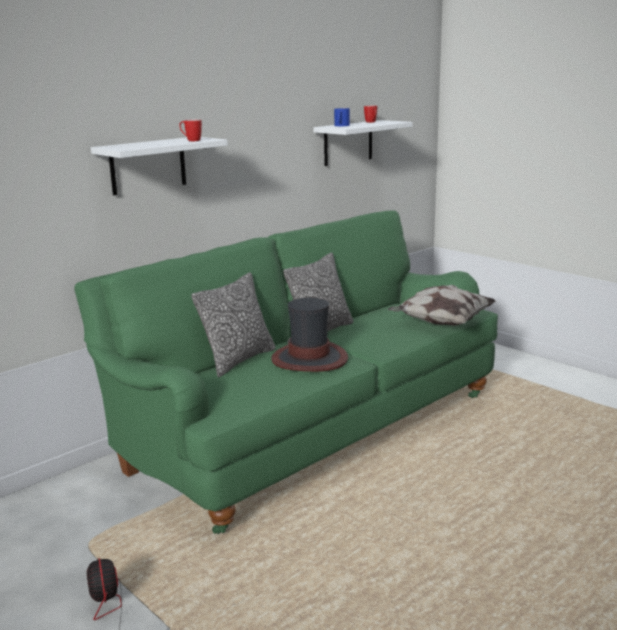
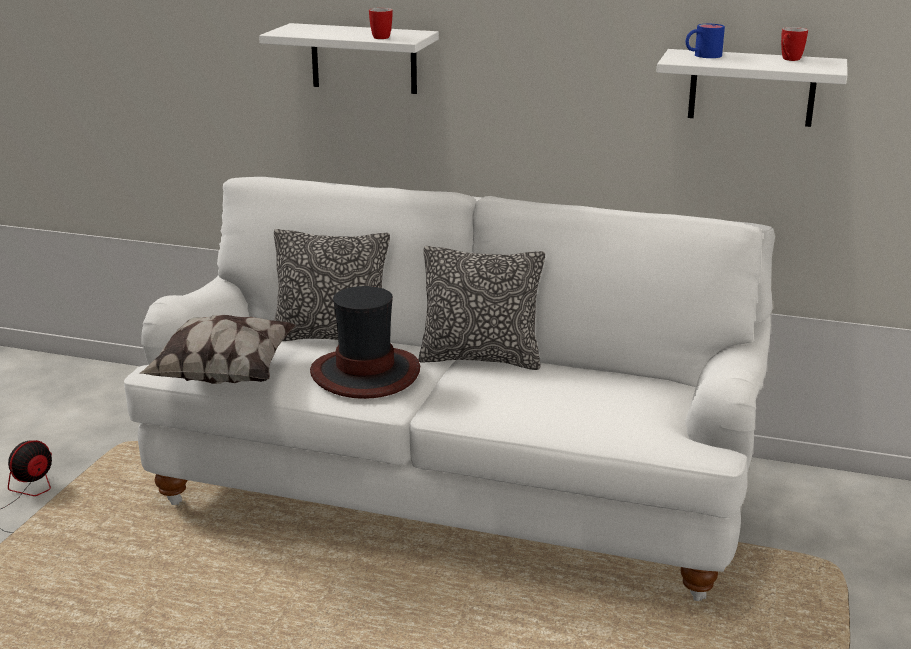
camera: 60 degrees right, 5 degrees up
green sofa [74,211,498,535] -> white sofa [124,177,775,601]
pillow [388,285,496,326] -> pillow moved to [139,315,296,384]

